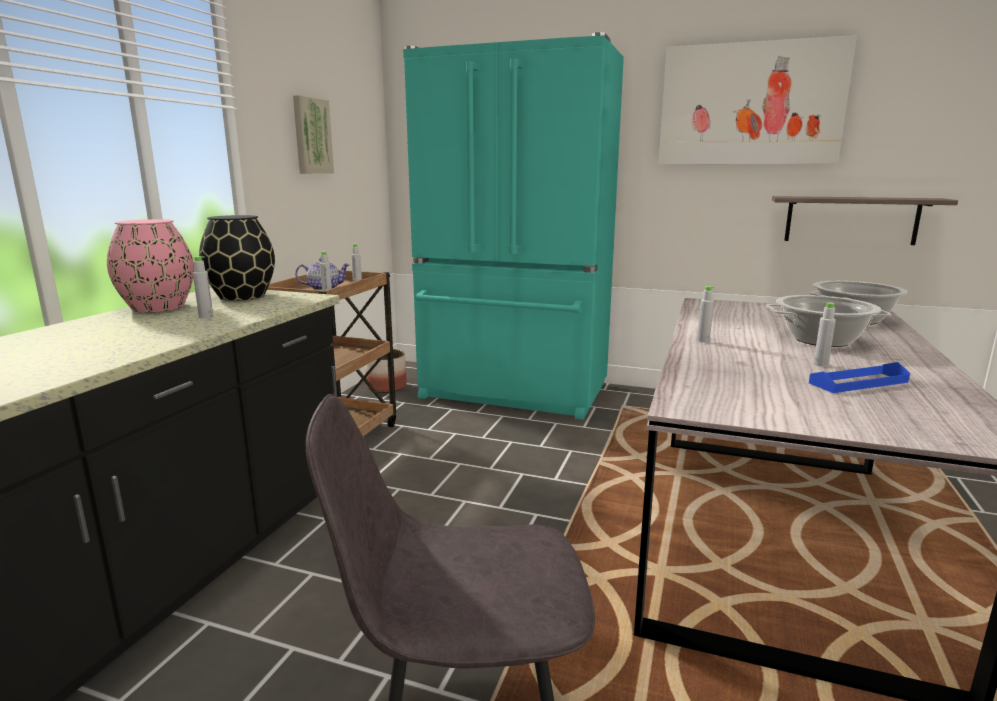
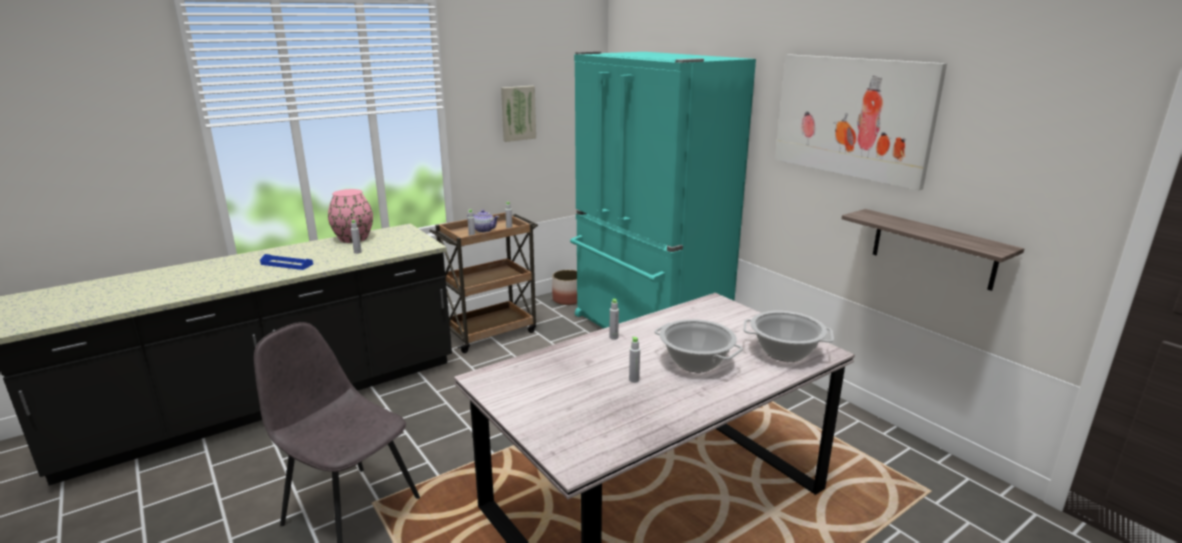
camera: 35 degrees right, 5 degrees up
black vase [199,215,275,301] -> none
blue tray [809,362,910,393] -> blue tray moved to [260,254,313,270]

